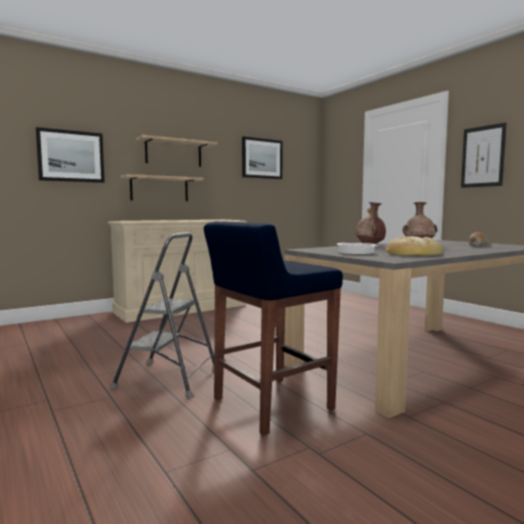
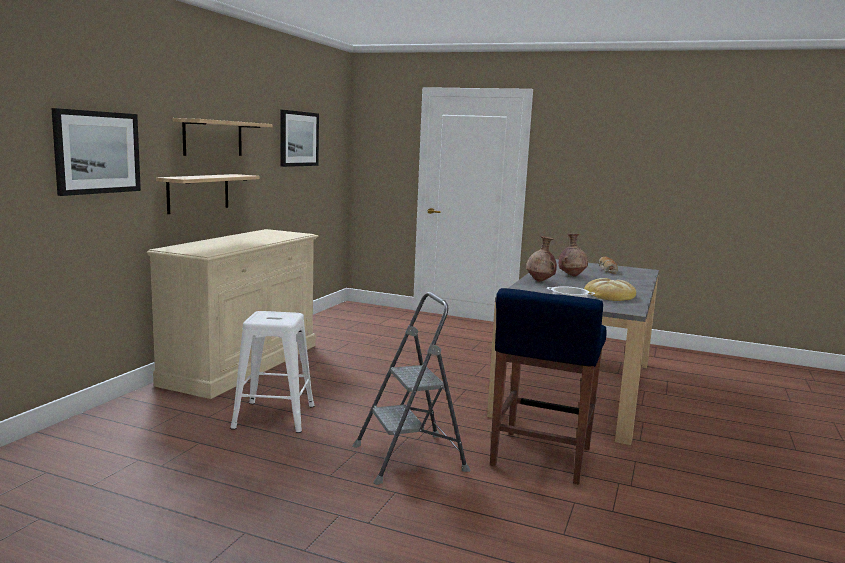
camera: 35 degrees left, 5 degrees up
picture [461,122,507,188] -> none
none -> white stool [230,311,315,433]

